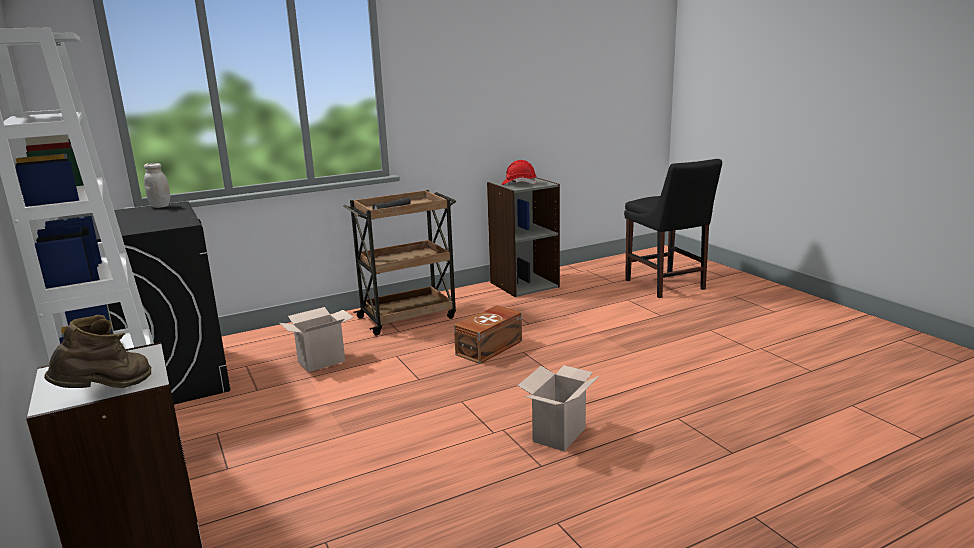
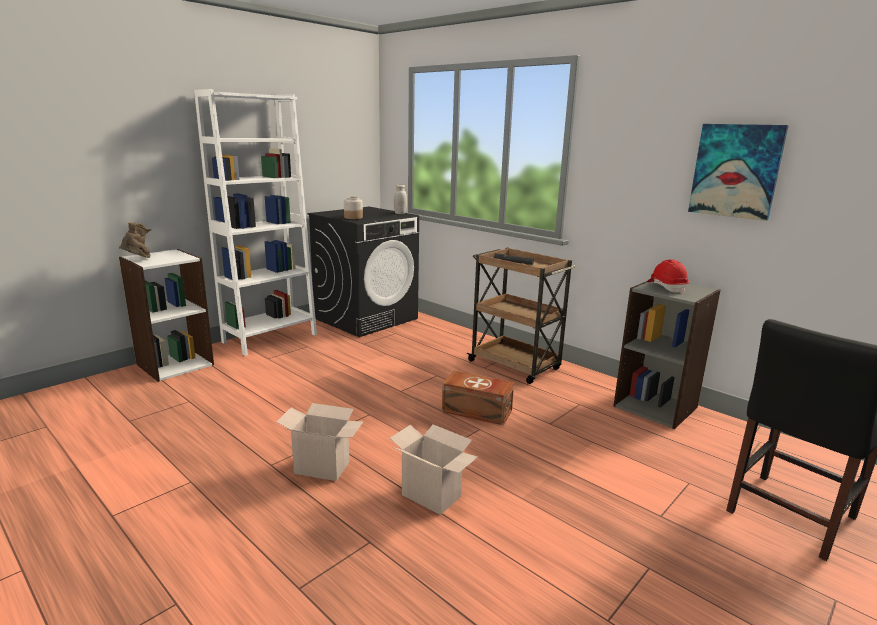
camera: 70 degrees right, 0 degrees up
brown boot [44,315,151,388] -> brown boot turned 105 degrees counterclockwise [119,222,152,258]
cardboard box [280,307,354,372] -> cardboard box moved to [390,424,478,515]
none -> jar [344,197,363,219]
none -> picture [688,124,789,221]

